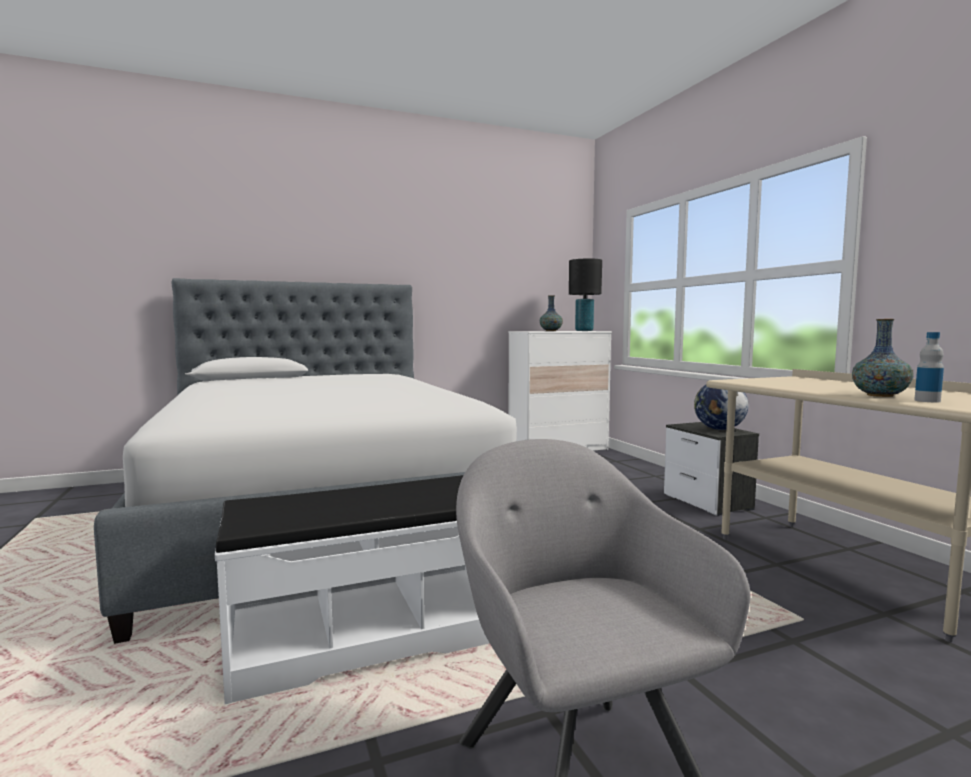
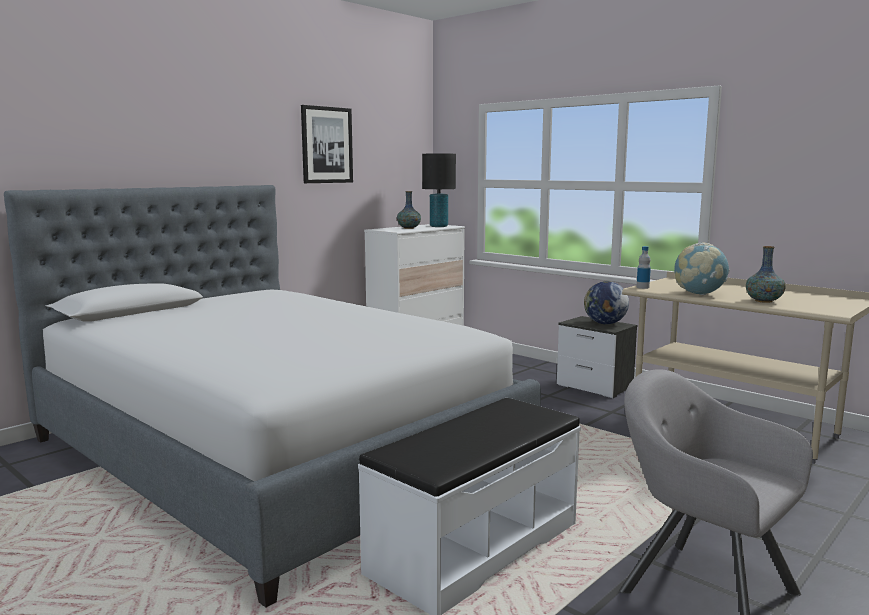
camera: 25 degrees left, 5 degrees up
bottle [914,332,944,402] -> bottle moved to [637,246,651,289]
none -> picture [301,105,353,183]
none -> globe [674,243,730,295]

